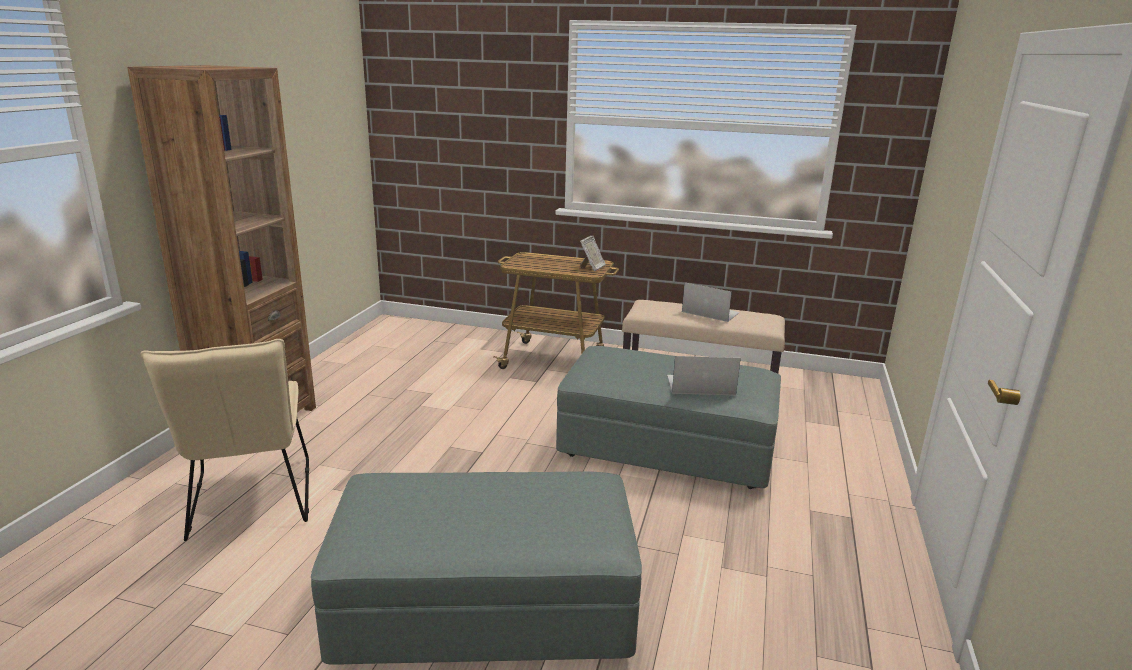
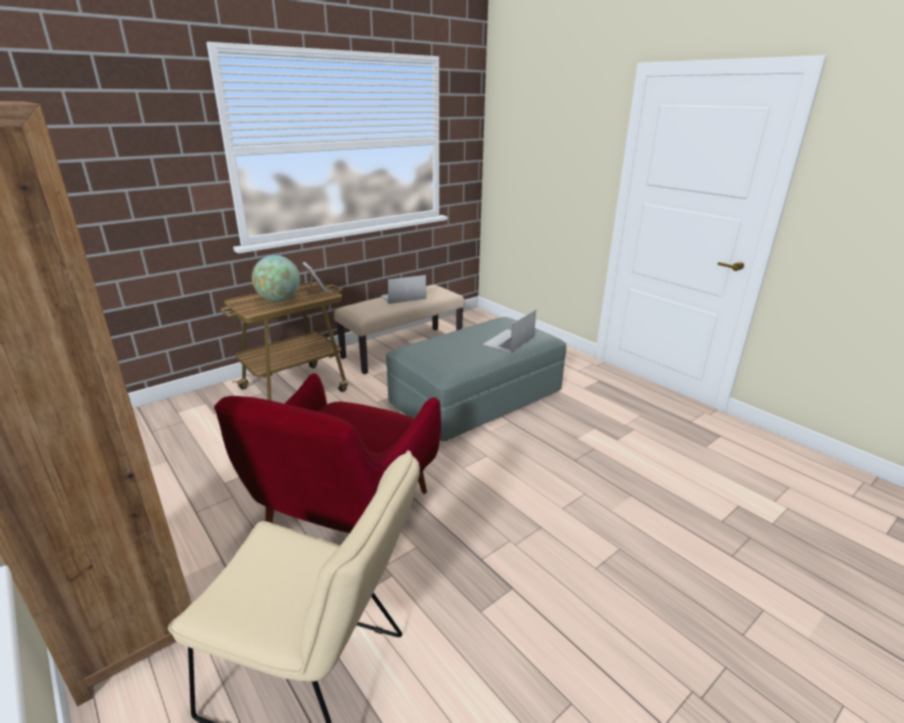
camera: 55 degrees left, 5 degrees up
grey ottoman [311,471,642,665] -> none
none -> red armchair [214,373,441,533]
none -> globe [252,255,300,302]

